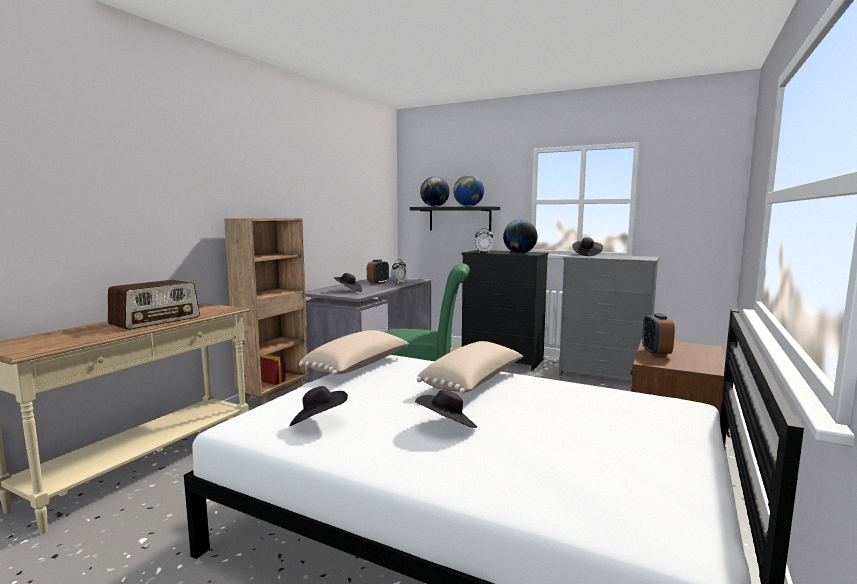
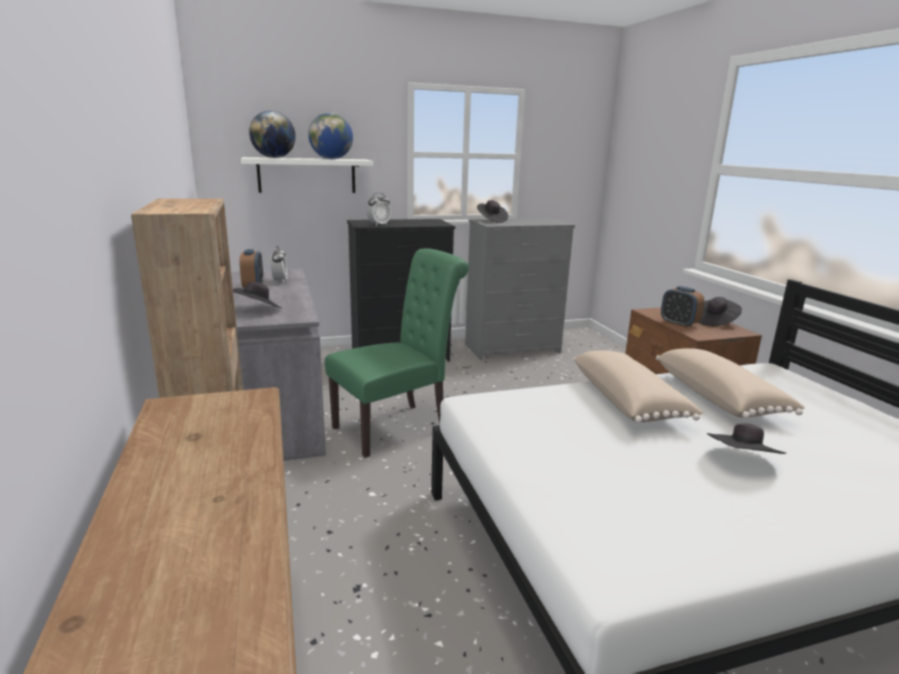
camera: 45 degrees left, 10 degrees up
radio [108,280,200,330] -> none
black hat [290,386,348,426] -> black hat moved to [699,297,742,326]
beige pillow [299,330,409,375] -> beige pillow moved to [656,348,805,418]
black shelf [410,206,500,231] -> white shelf [241,157,373,193]
globe [503,220,538,254] -> none

